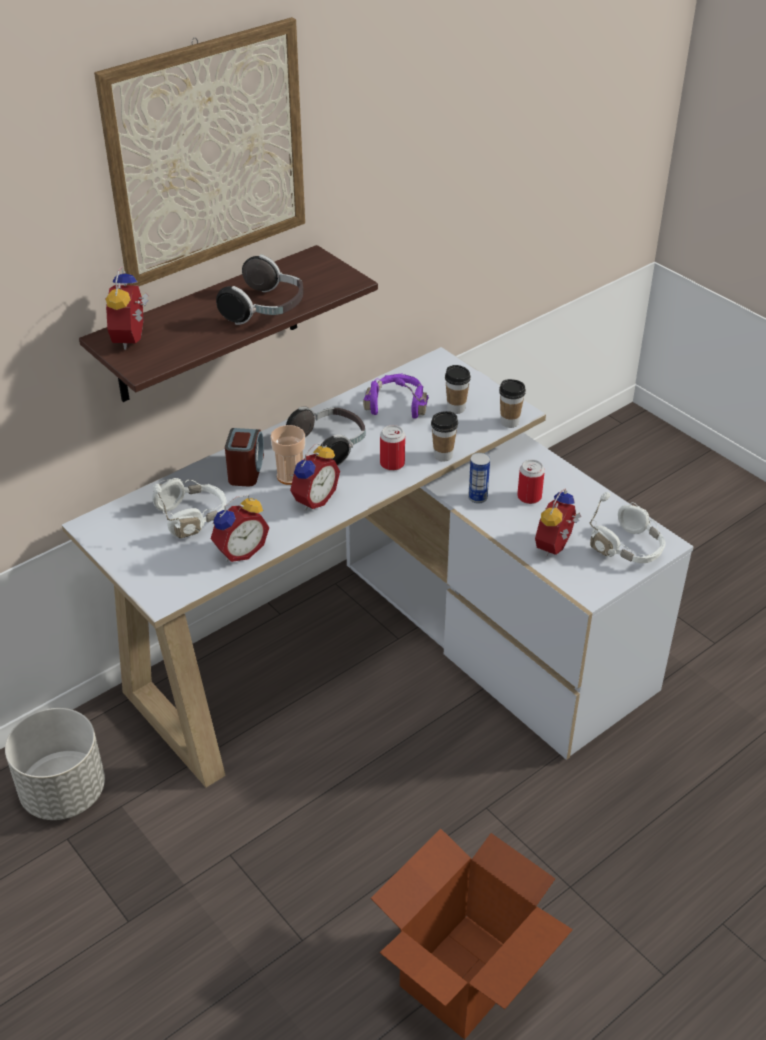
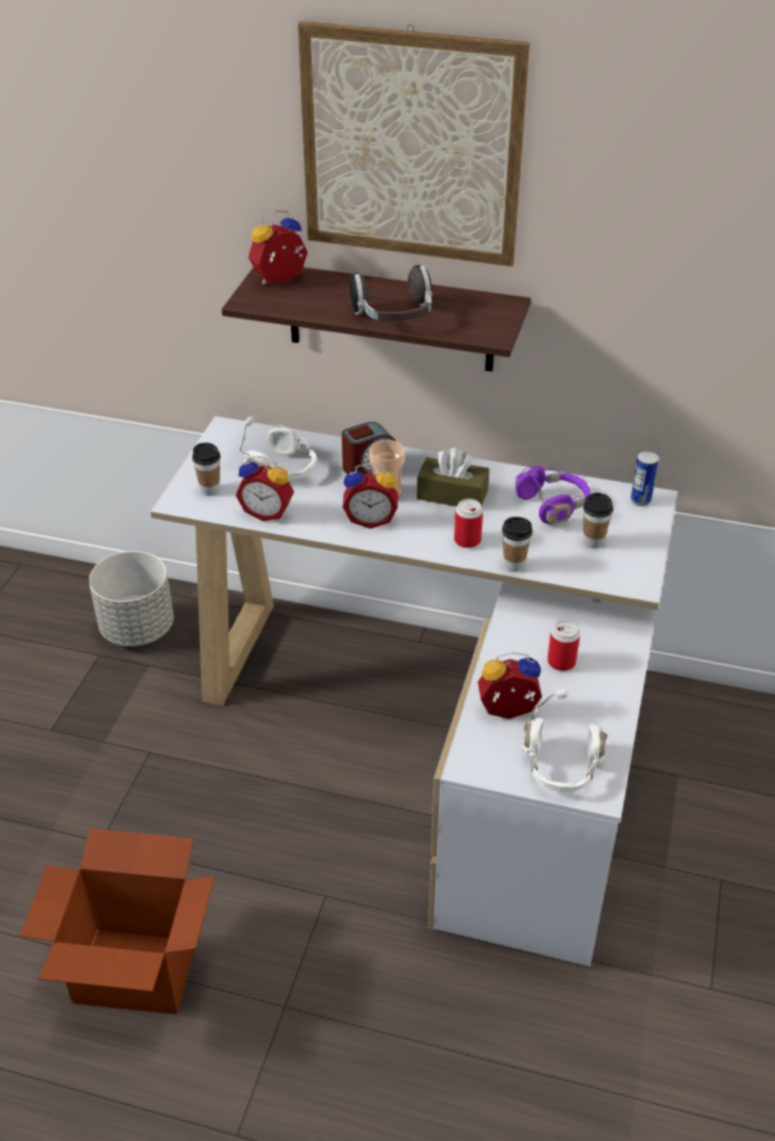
camera: 55 degrees right, 0 degrees up
headphones [286,407,366,466] -> brown tissue box [417,448,489,507]
can [468,453,490,504] -> can moved to [631,451,659,506]
cup [499,379,526,428] -> cup moved to [192,443,221,496]

